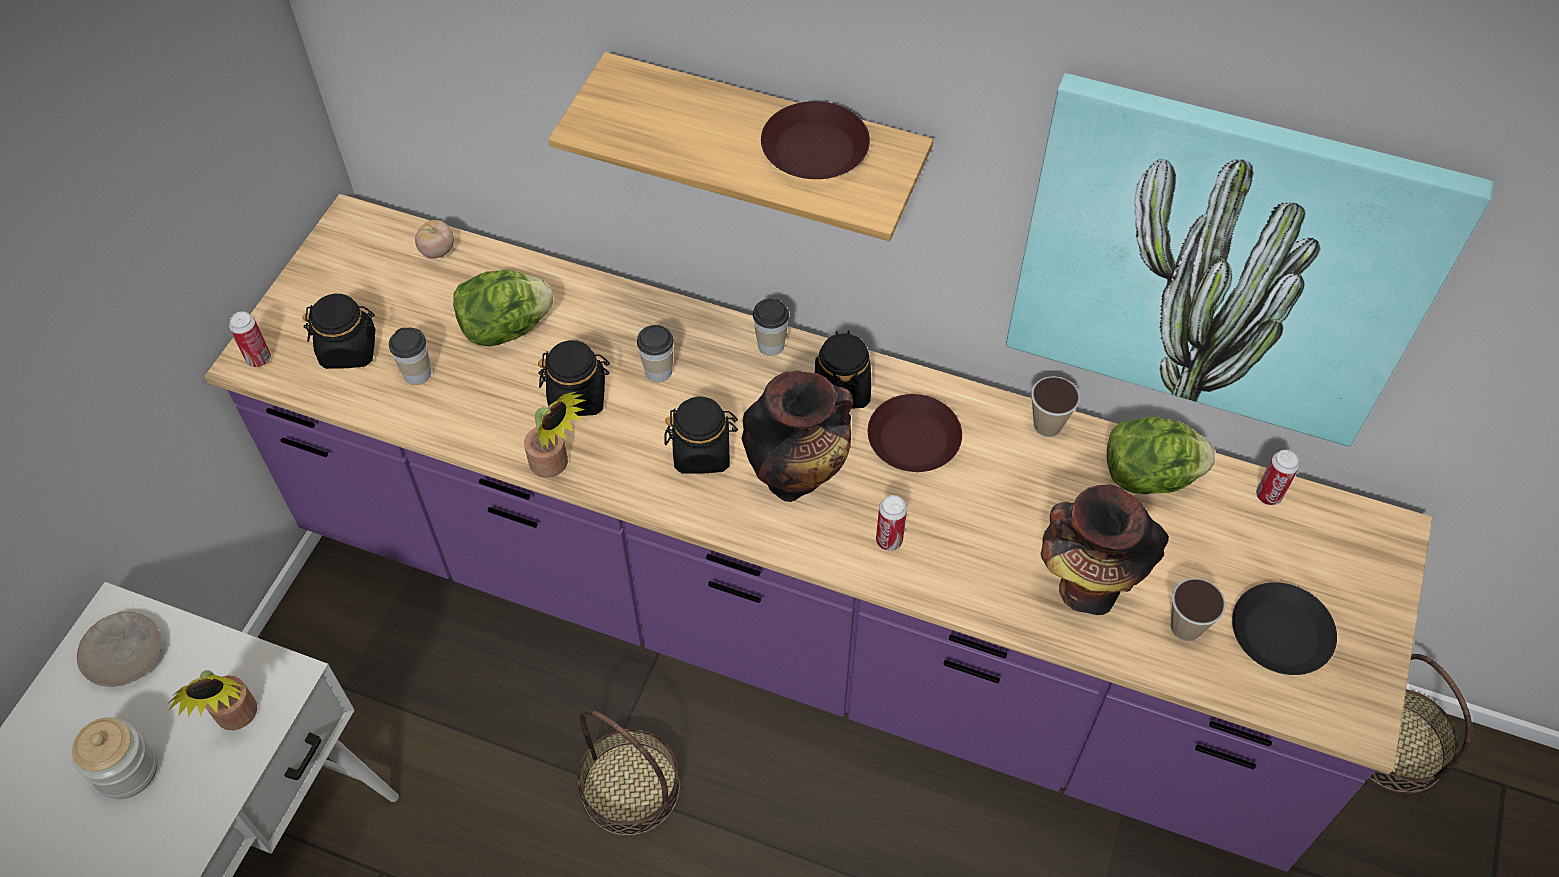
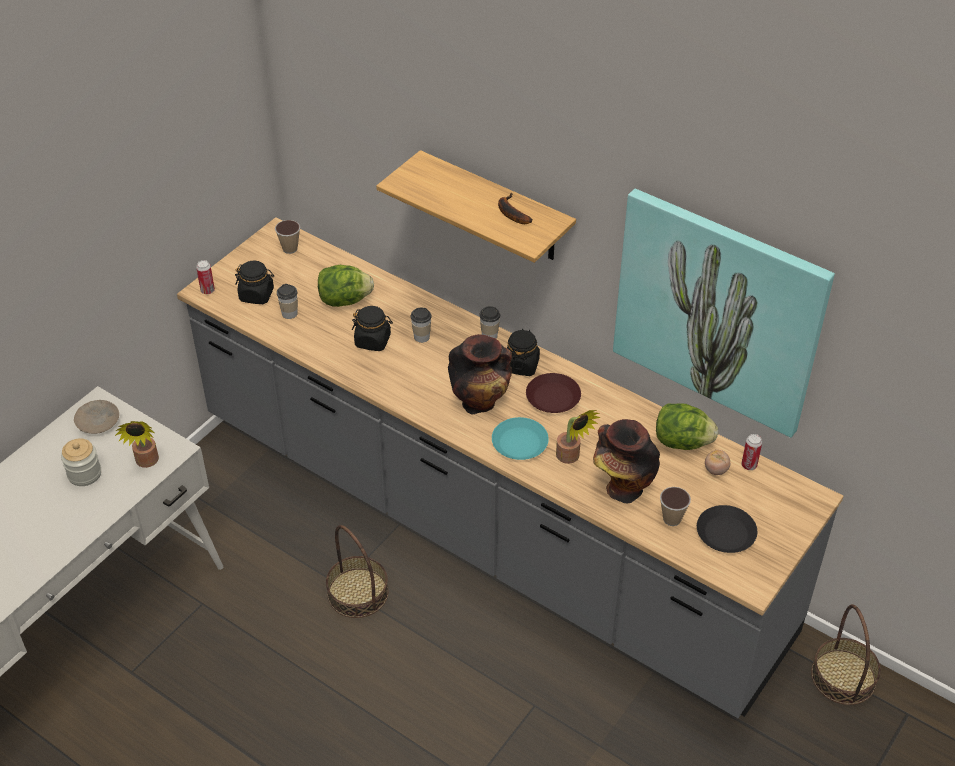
camera: 15 degrees right, 10 degrees down
purple counter [205,194,1432,872] -> grey counter [177,217,843,718]
tomato [415,220,454,259] -> tomato moved to [705,450,730,475]
potted plant [524,391,586,478] -> potted plant moved to [556,410,601,464]
black jar [665,397,738,473] -> none
brown plate [761,101,870,179] -> banana [498,193,532,224]
can [876,495,907,551] -> turquoise plate [492,417,549,460]
cup [1031,376,1080,437] -> cup moved to [275,220,300,254]

